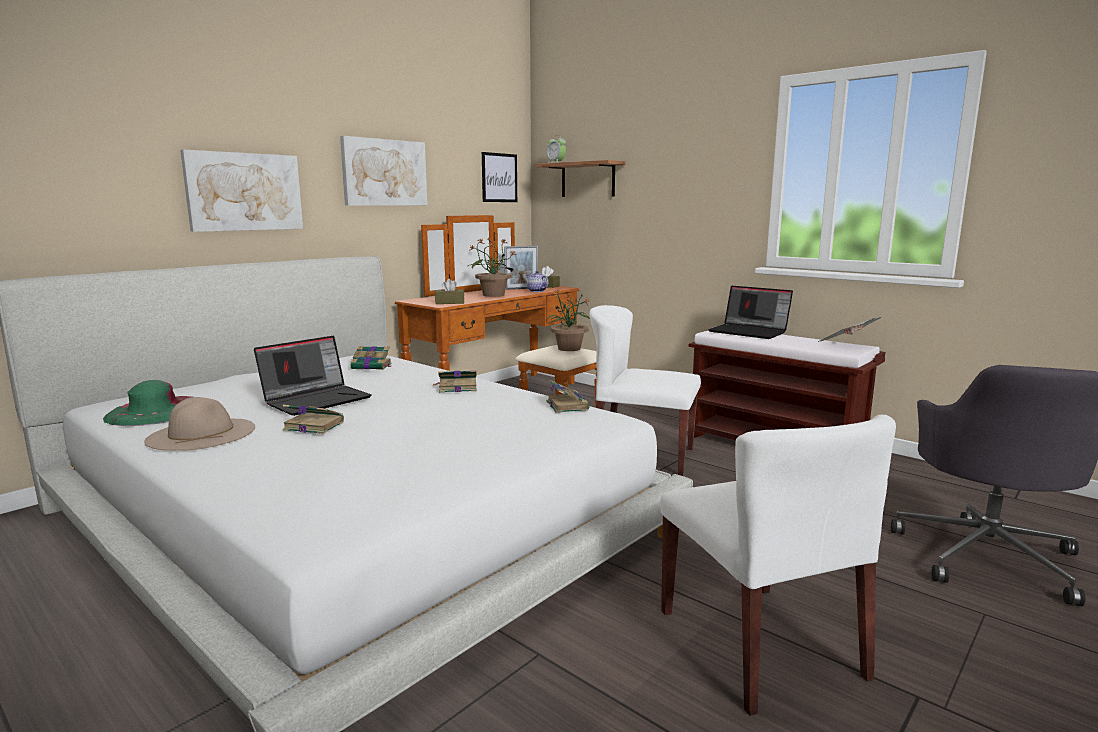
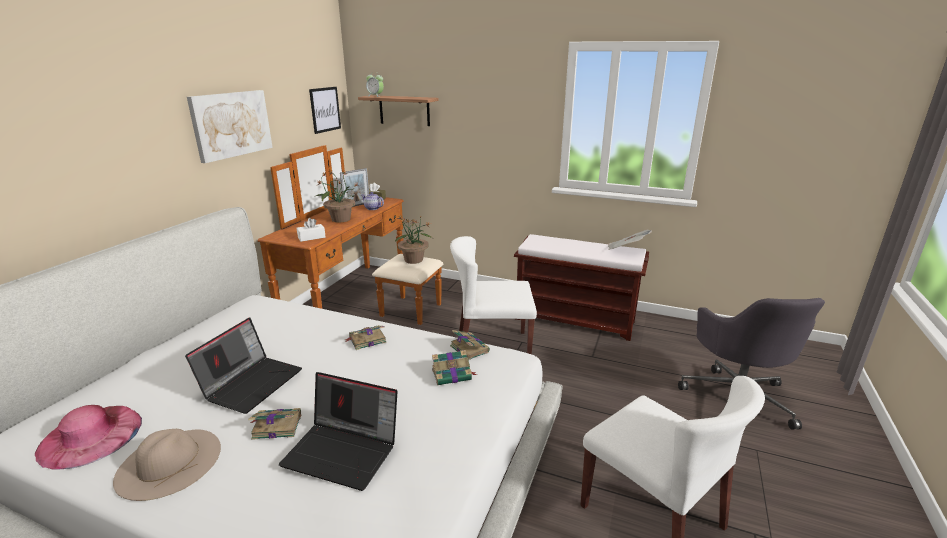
camera: 20 degrees left, 10 degrees up
green hat [103,380,191,426] -> pink hat [35,405,142,470]
picture [180,150,303,232] -> none
book [351,346,392,370] -> book moved to [432,350,477,385]
brown tissue box [435,279,464,304] -> white tissue box [297,218,326,242]
laptop [708,286,793,339] -> laptop moved to [279,372,398,491]

